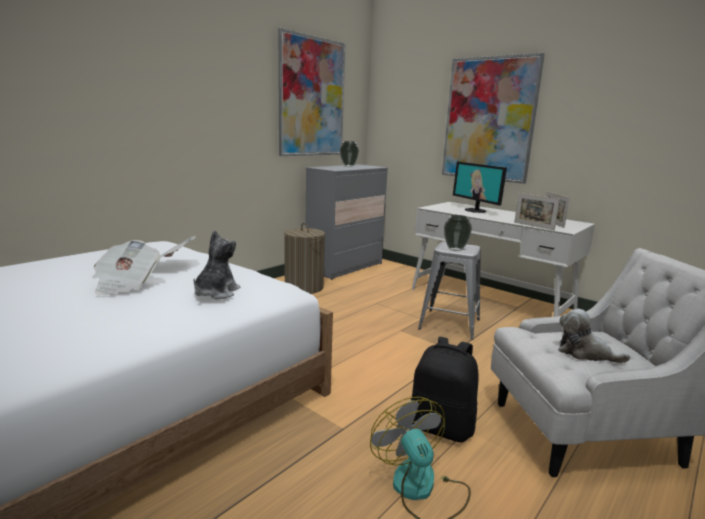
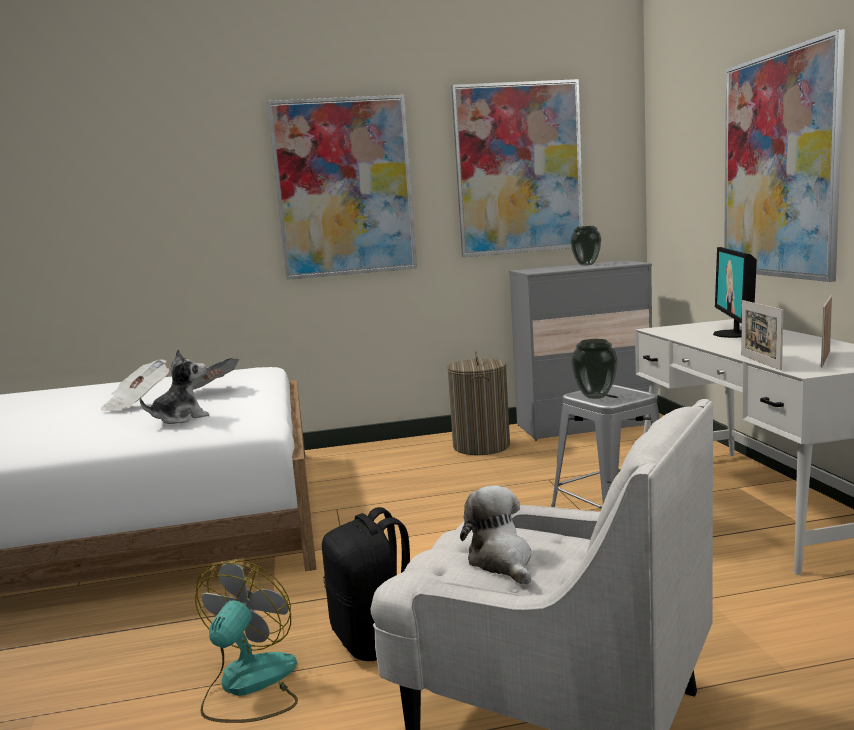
camera: 40 degrees right, 5 degrees down
none -> picture [267,95,417,280]

